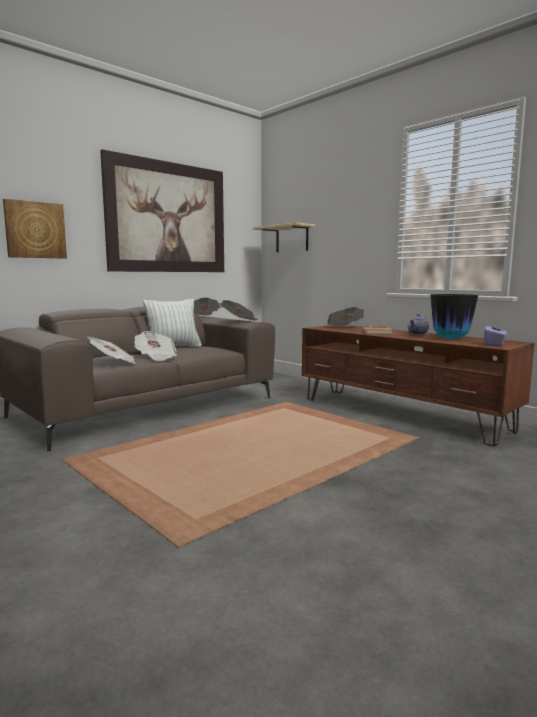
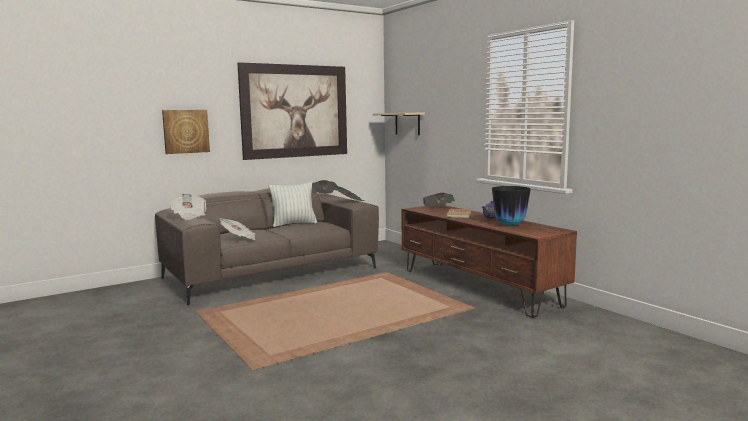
camera: 10 degrees right, 0 degrees up
newspaper [134,331,177,361] -> newspaper moved to [170,193,206,220]
purple tissue box [484,321,507,346] -> none

